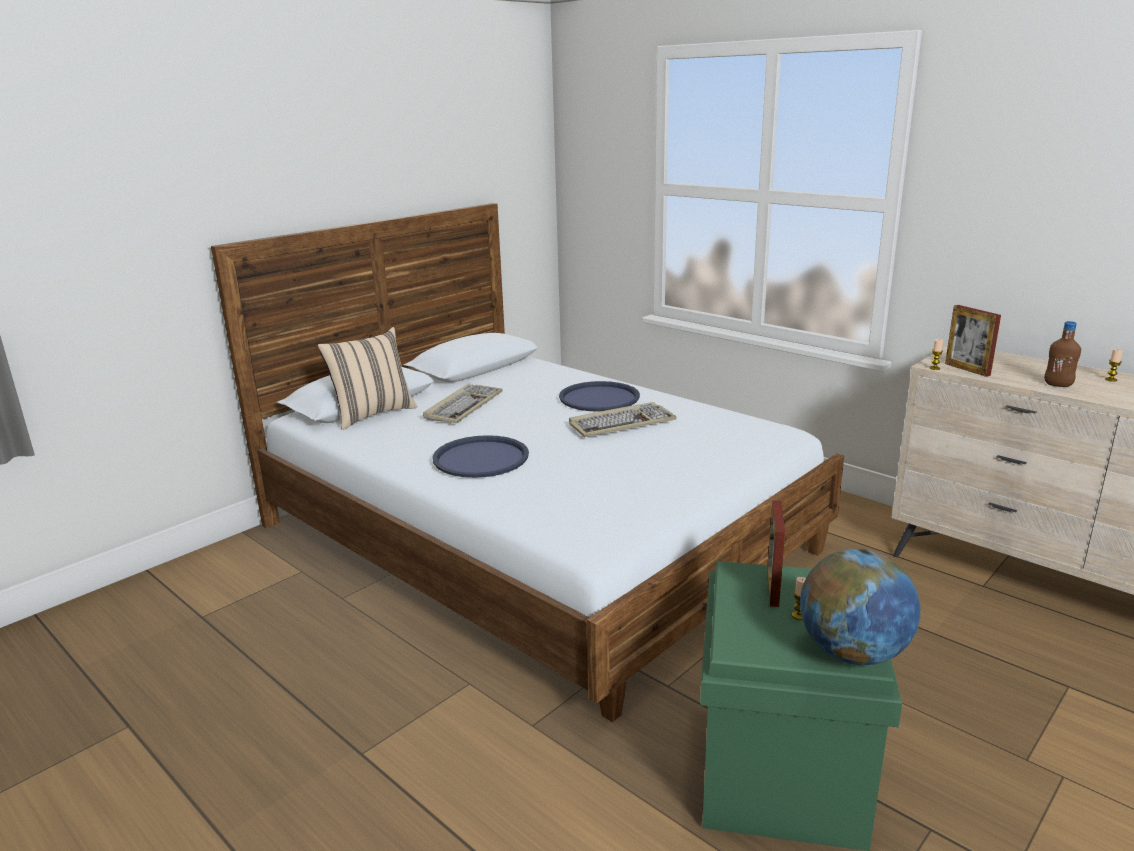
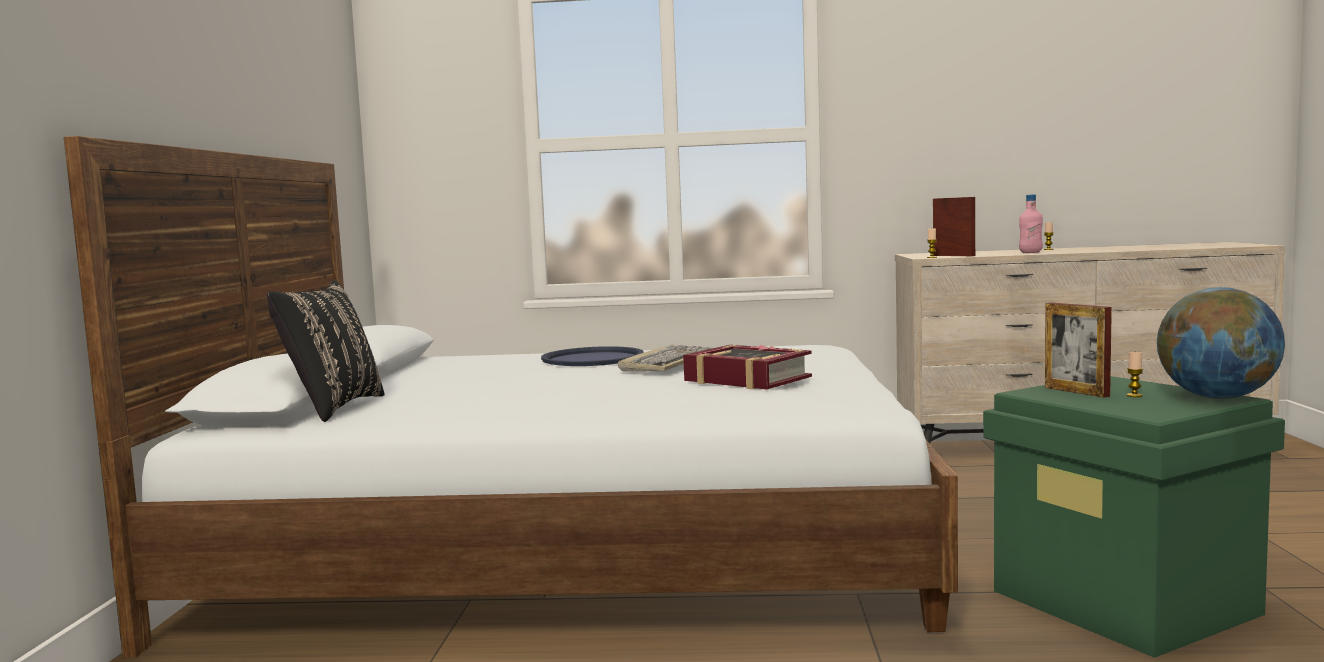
camera: 40 degrees left, 15 degrees down
beige pillow [317,327,417,430] -> black pillow [267,280,385,422]
keyboard [423,383,503,423] -> none
blue tray [432,435,529,478] -> none
picture frame [945,305,1001,377] -> picture frame turned 150 degrees counterclockwise [933,197,975,256]
brown bottle [1044,321,1081,387] -> pink bottle [1019,194,1043,253]
none -> book [683,344,812,389]

